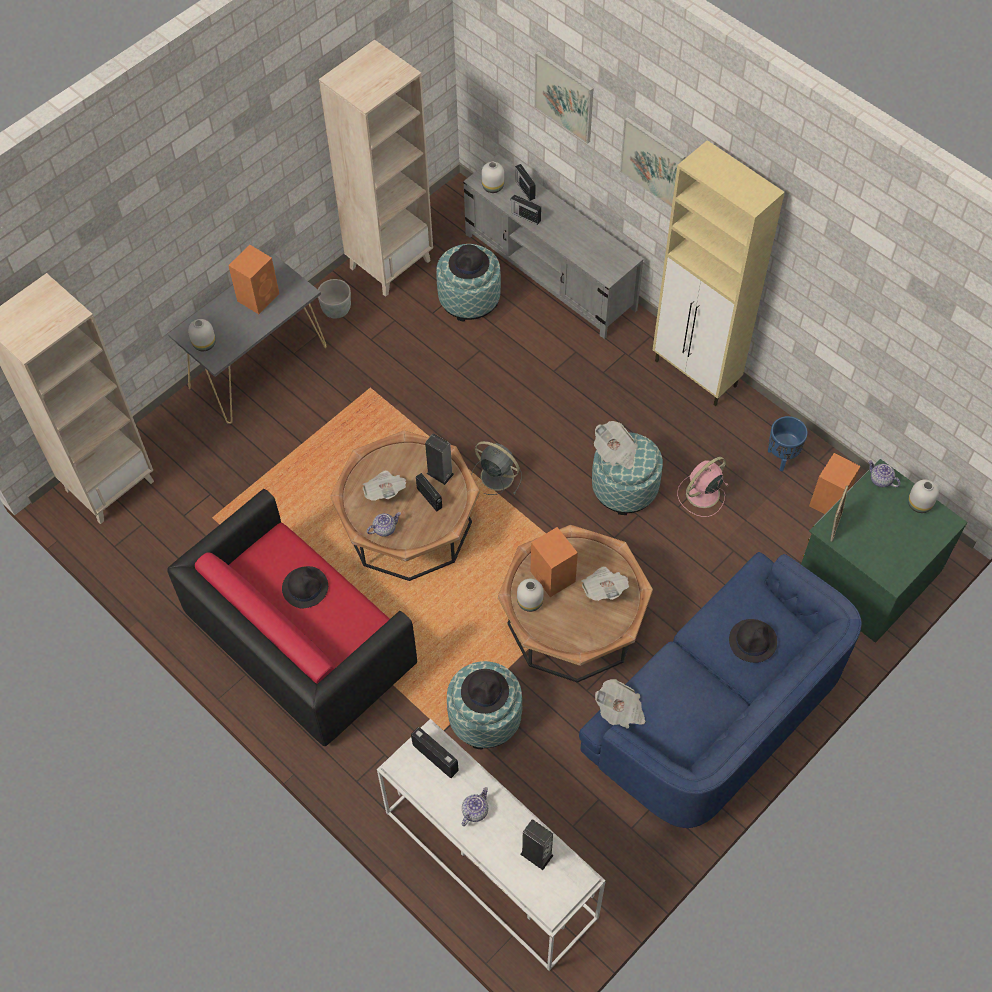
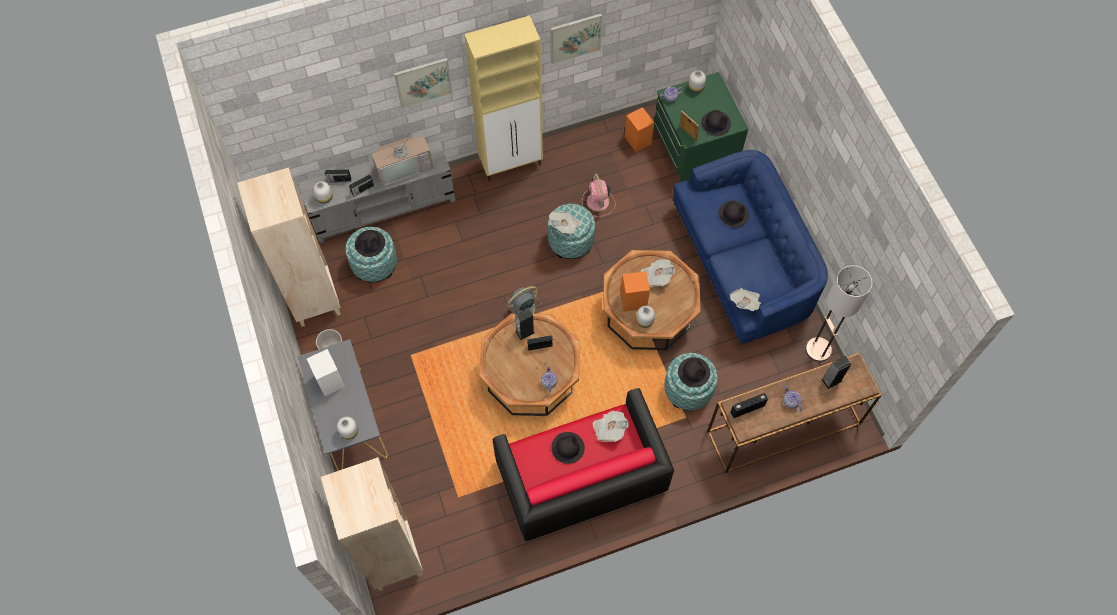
camera: 65 degrees left, 5 degrees up
orange speaker [228,245,279,314] -> white speaker [307,349,345,396]
newspaper [363,470,406,501] -> newspaper moved to [592,410,629,442]
white console table [377,719,606,971] -> brown console table [707,353,882,473]
picture [534,51,593,144] -> picture moved to [550,14,602,64]
blue planter [768,416,808,471] -> none
none -> television [372,132,433,186]
none -> black hat [701,110,731,136]
none -> floor lamp [806,265,873,362]

